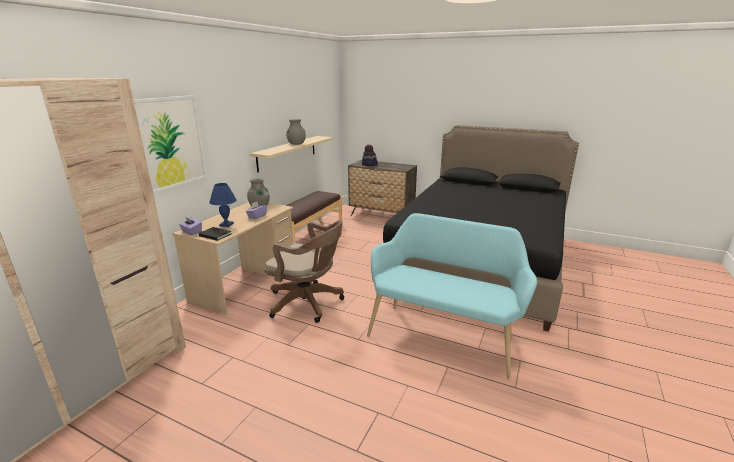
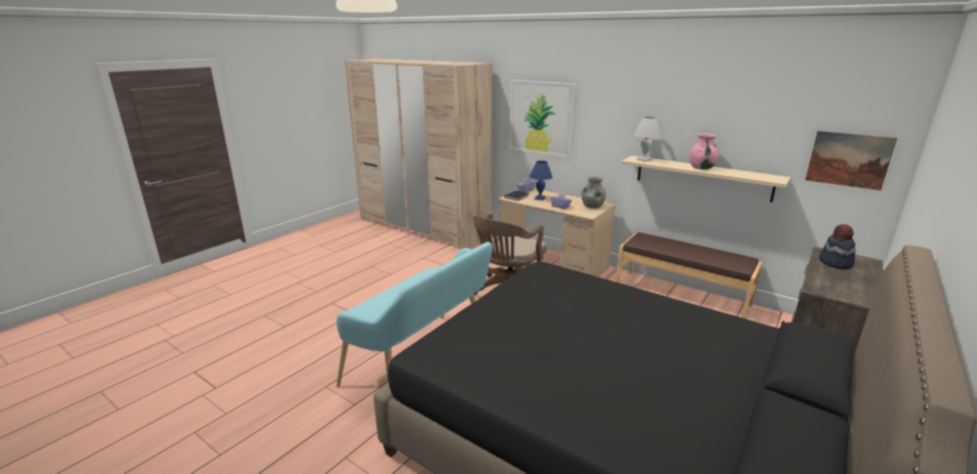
camera: 100 degrees right, 0 degrees up
grey vase [286,119,306,145] -> pink vase [689,134,719,170]
none -> white table lamp [634,117,661,162]
none -> picture [805,131,897,191]

